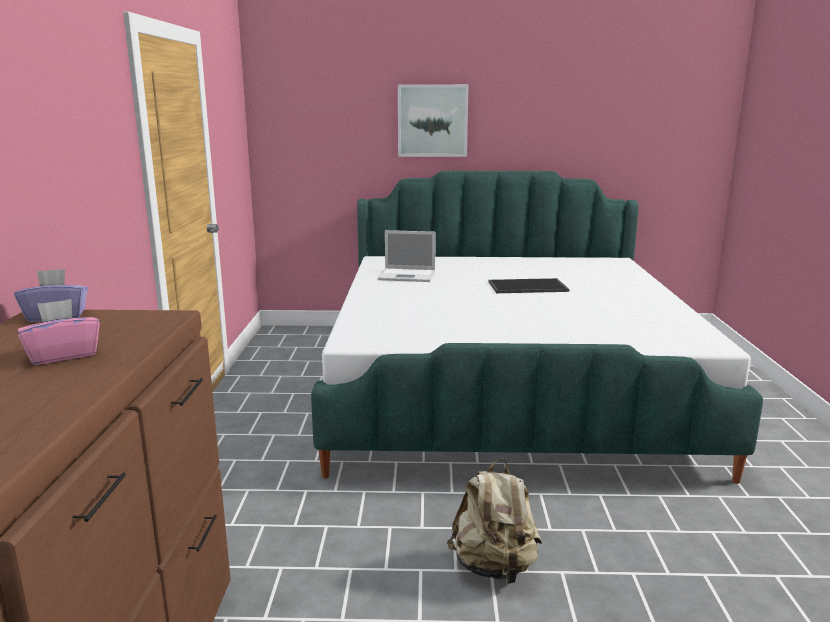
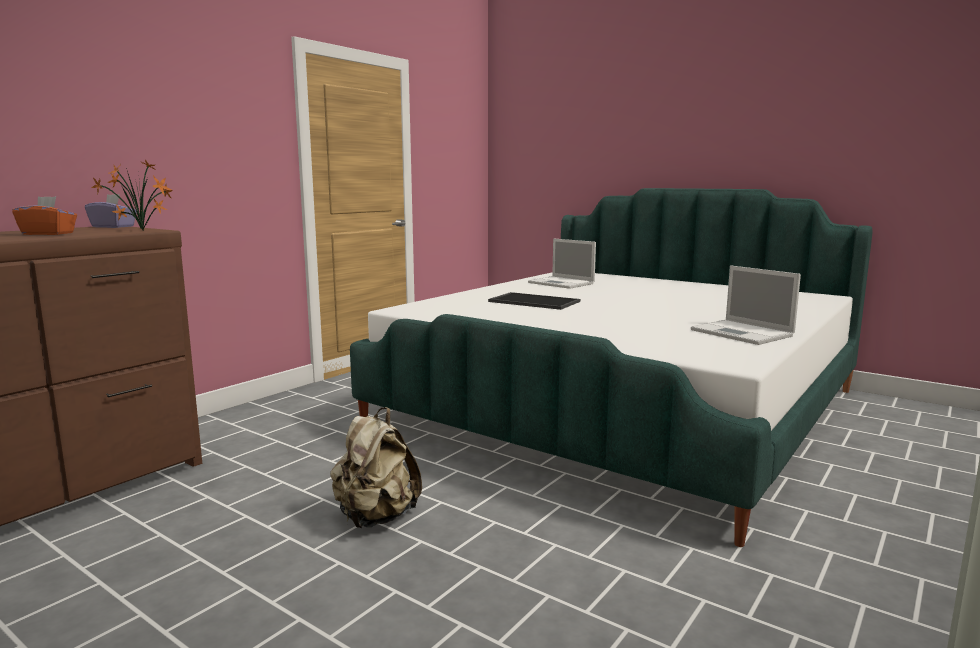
camera: 35 degrees right, 5 degrees down
pink tissue box [18,299,100,365] -> orange tissue box [12,196,77,235]
picture [398,84,469,157] -> none
tray [488,278,569,293] -> tray moved to [488,292,580,310]
none -> potted plant [91,159,173,230]
none -> laptop [691,265,801,345]

